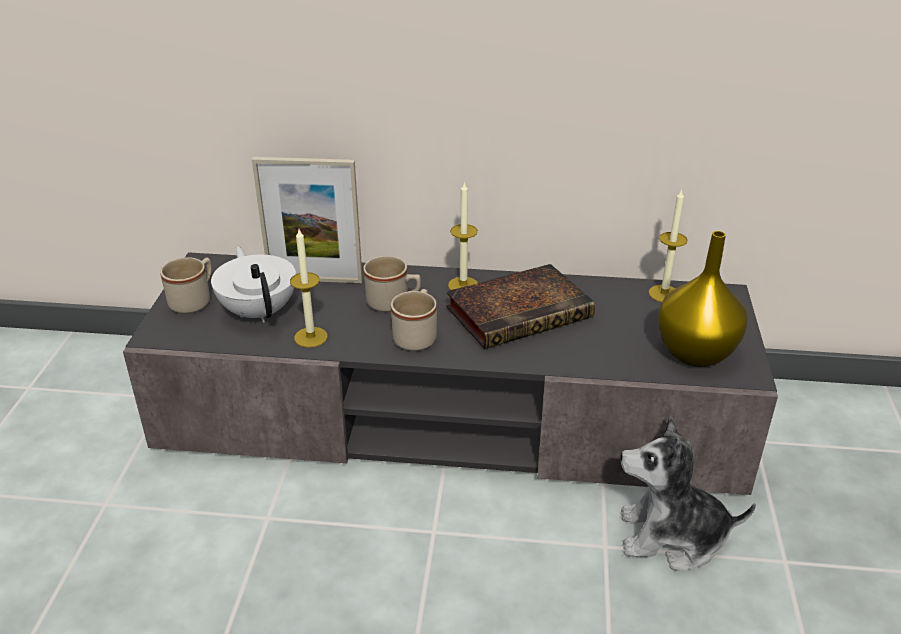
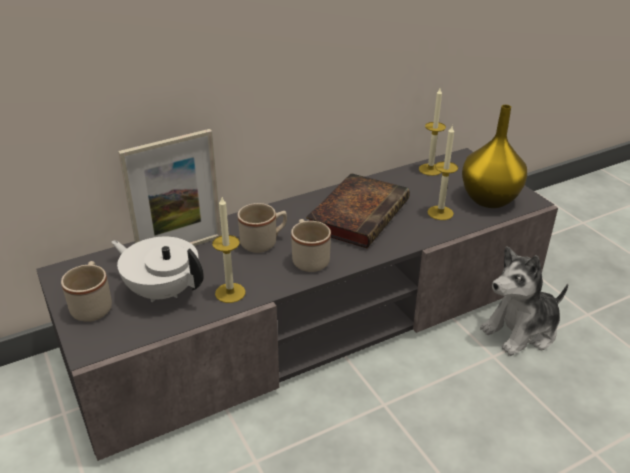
camera: 35 degrees left, 0 degrees up
candle [448,181,478,290] -> candle moved to [428,126,458,220]

